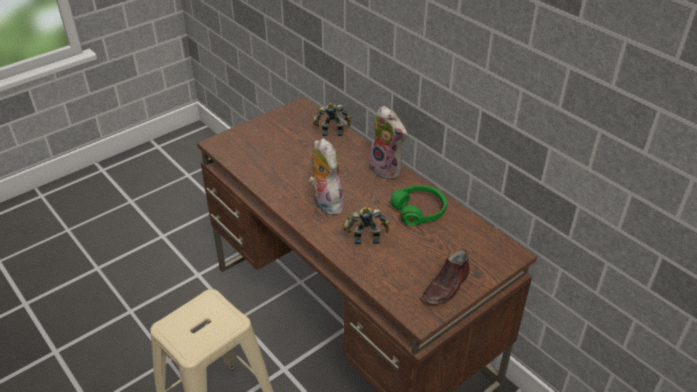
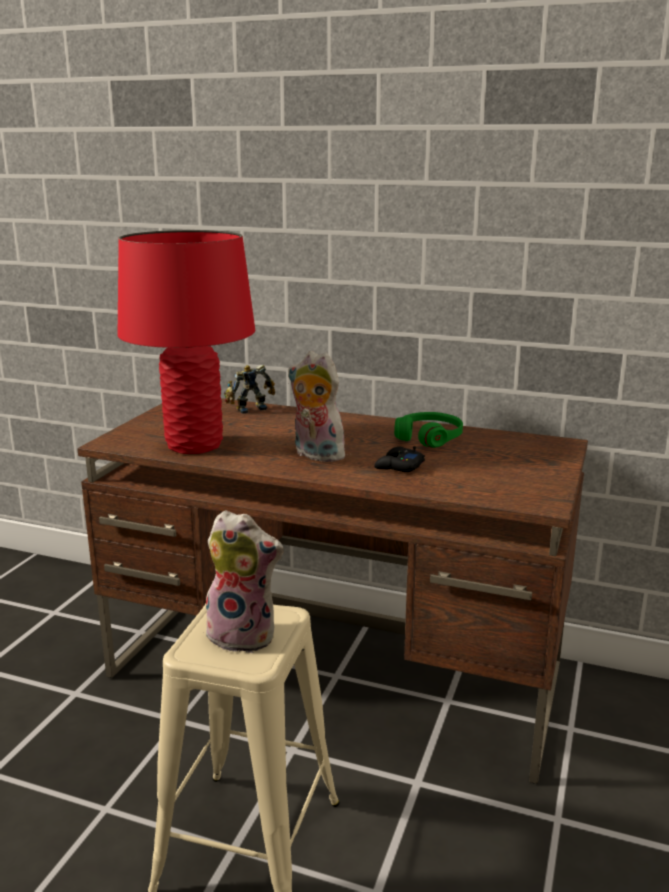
camera: 30 degrees left, 20 degrees down
toy robot [343,206,390,244] -> black game controller [374,446,425,472]
plush toy [369,106,407,180] -> plush toy moved to [203,510,283,653]
brown shoe [422,248,470,304] -> none
none -> red table lamp [118,230,255,454]

